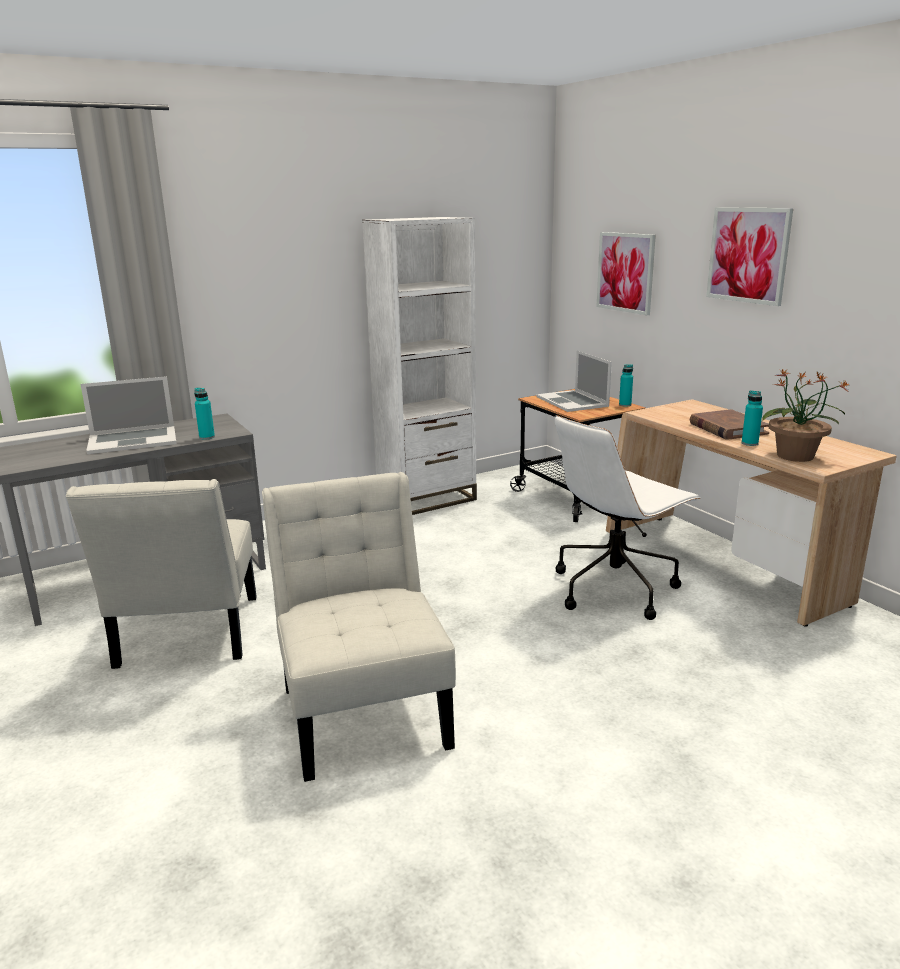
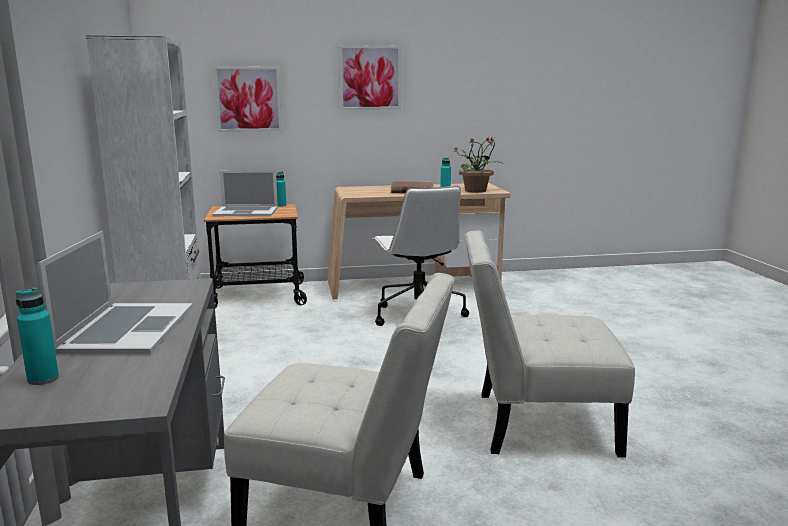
camera: 70 degrees left, 5 degrees down
turquoise bottle [194,388,215,440] -> turquoise bottle moved to [16,288,59,385]

